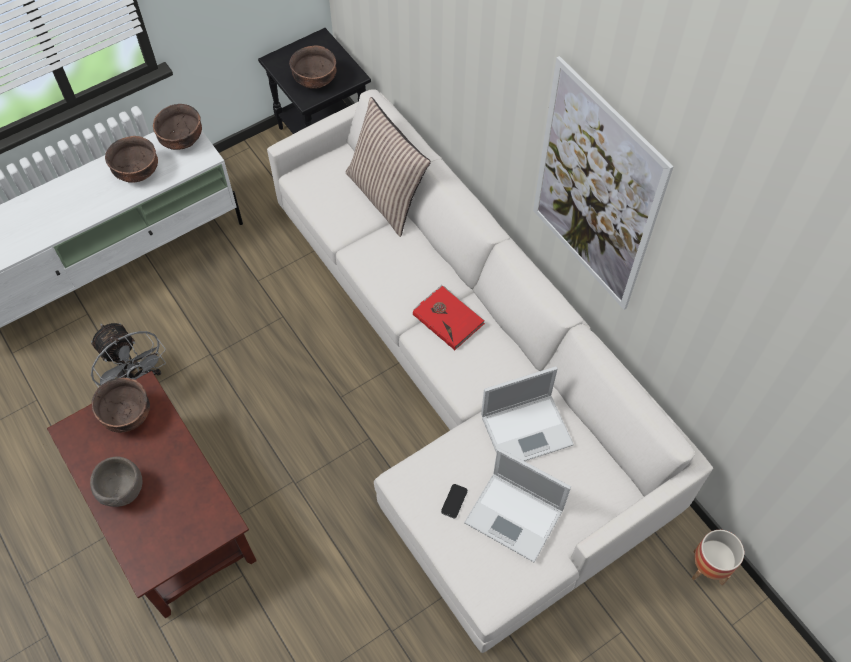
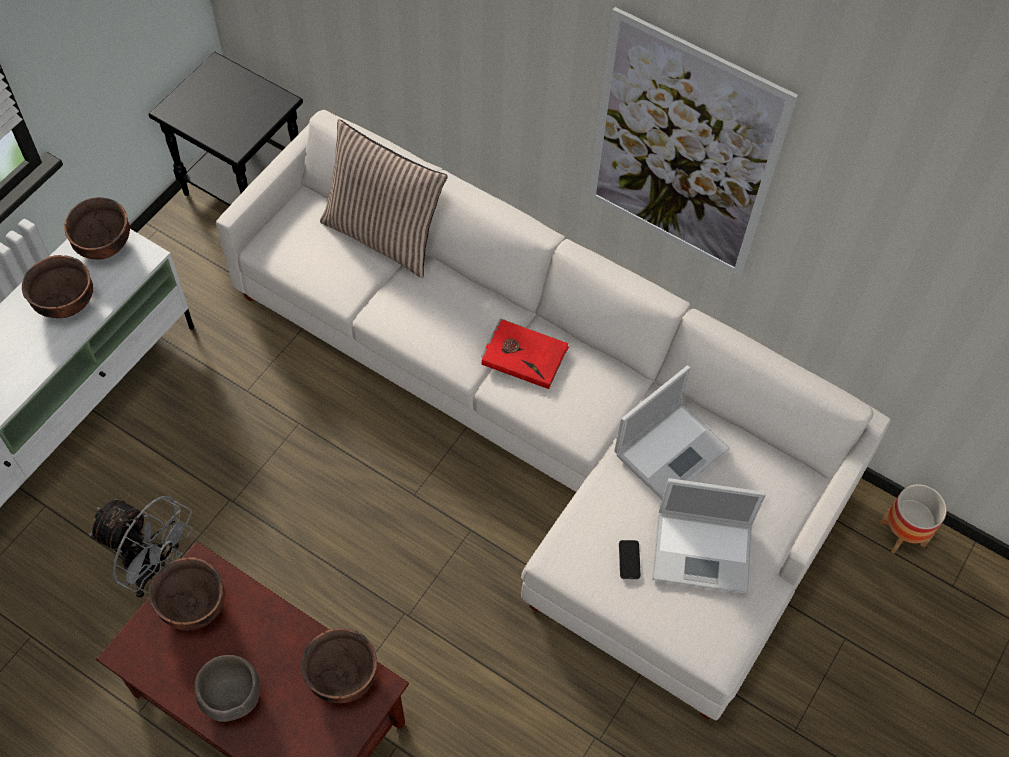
camera: 25 degrees left, 0 degrees up
brown bowl [289,45,337,88] -> brown bowl moved to [301,628,377,703]

